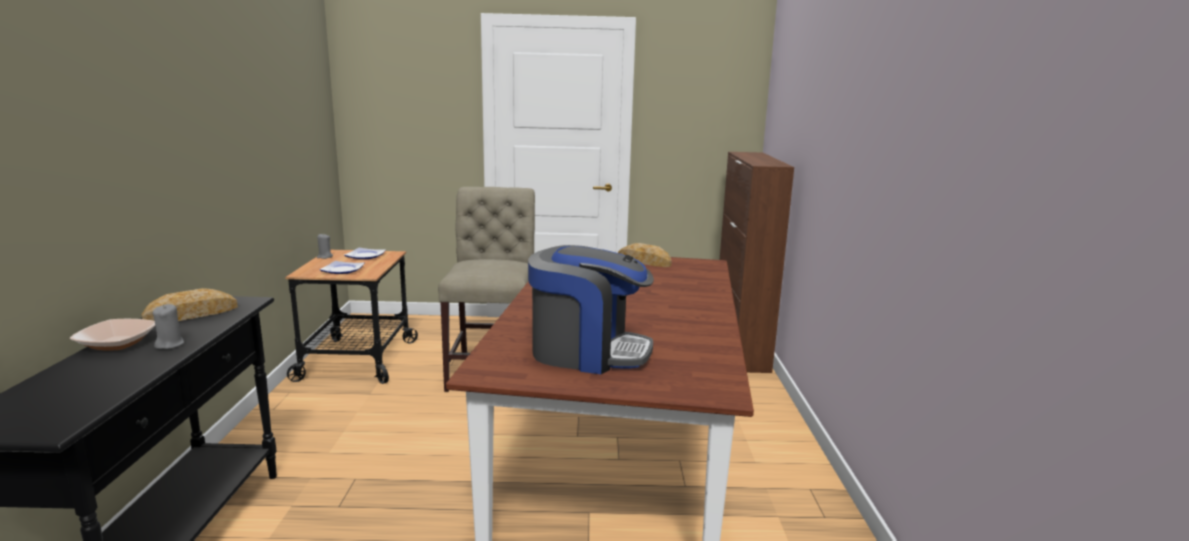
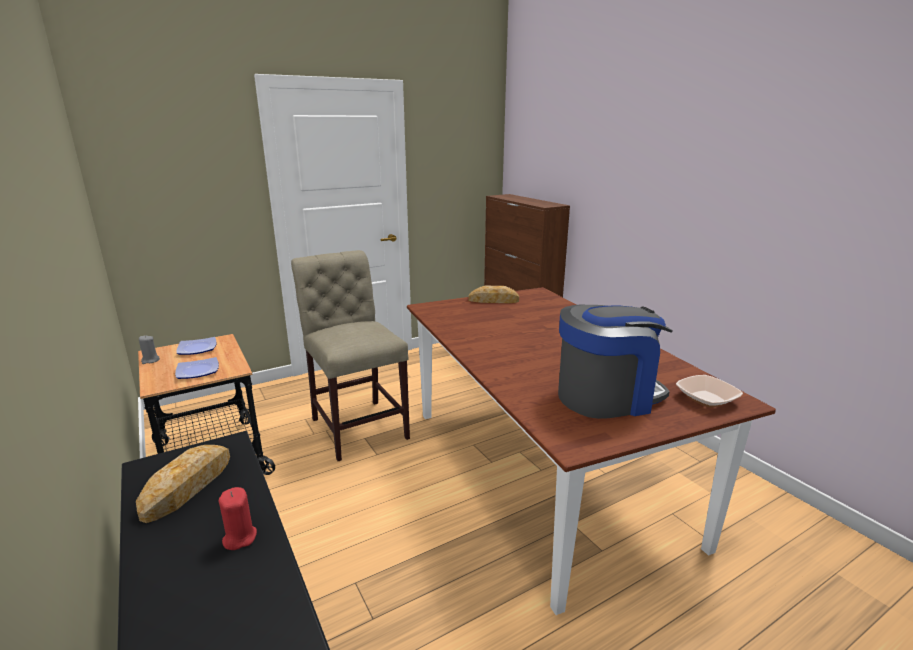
camera: 30 degrees left, 5 degrees up
bowl [70,319,155,351] -> bowl moved to [676,375,743,408]
grey candle [153,304,184,349] -> red candle [219,487,257,550]

